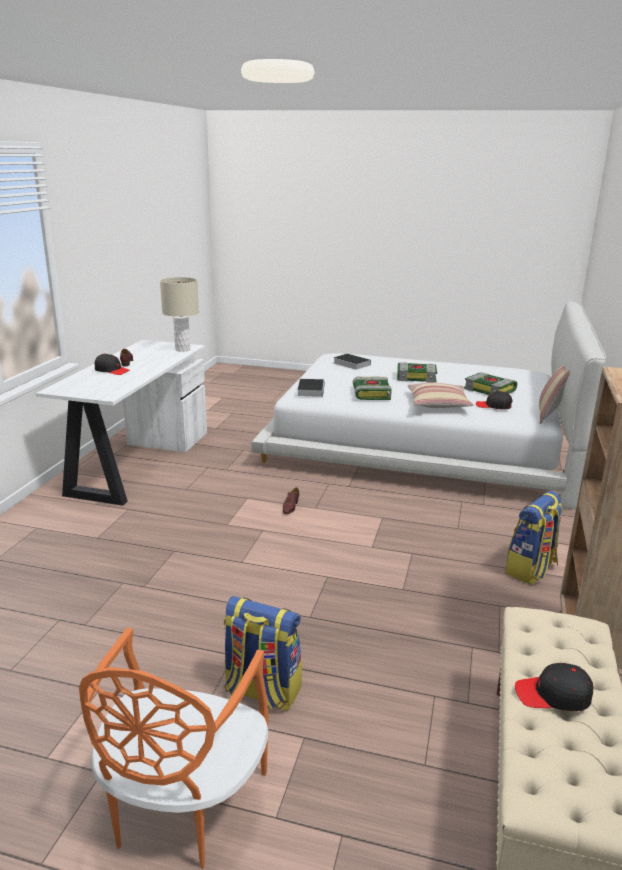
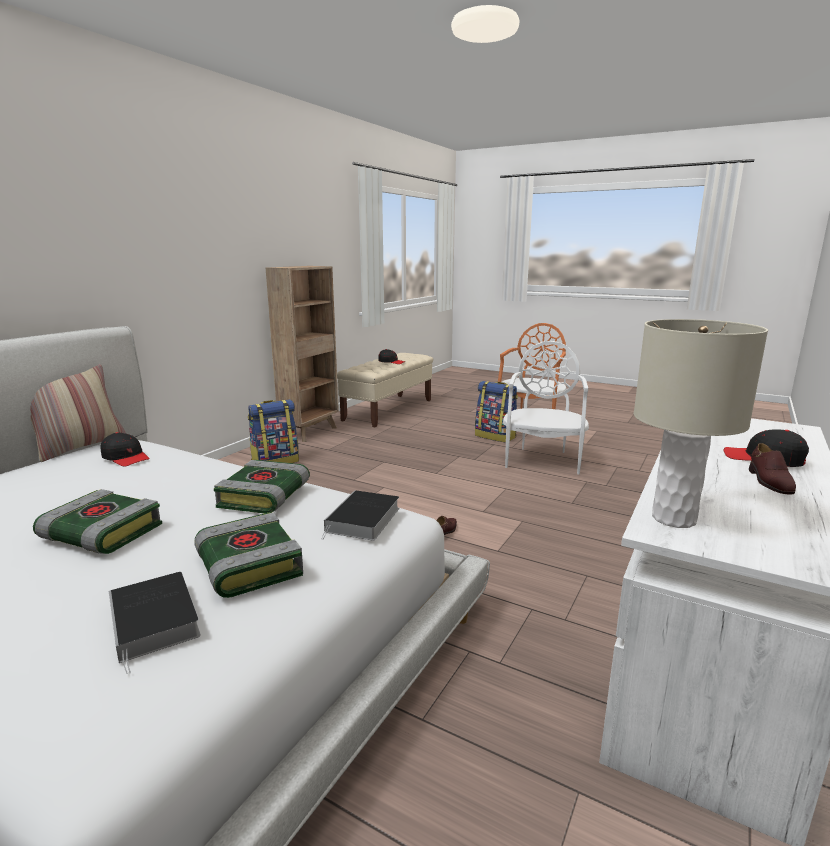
camera: 165 degrees left, 5 degrees down
pillow [407,383,473,408] -> none
book [464,372,517,395] -> book moved to [194,512,303,598]
none -> white chair [503,341,589,474]

